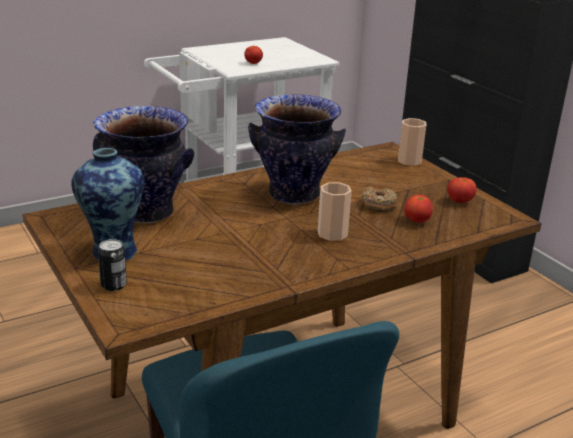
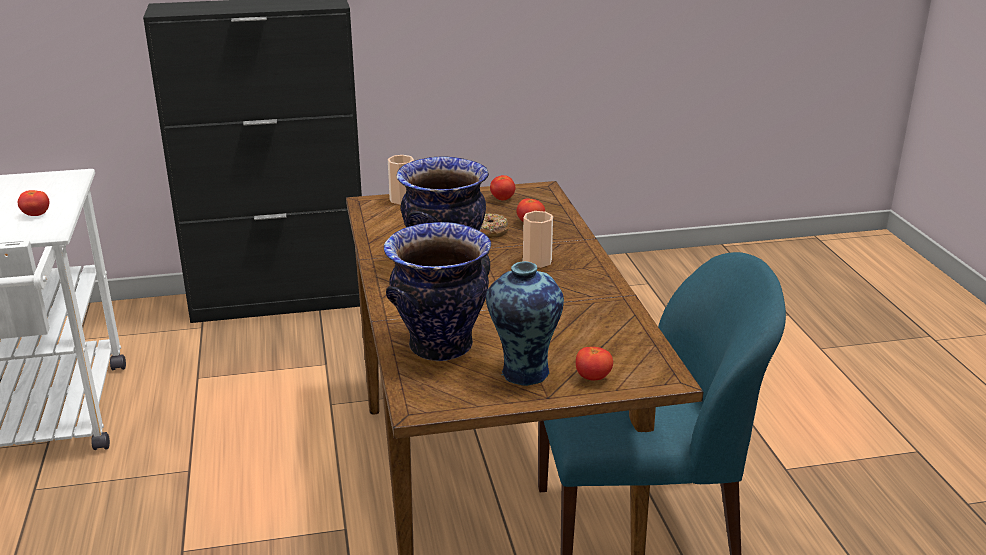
camera: 70 degrees left, 0 degrees up
can [98,239,127,291] -> tomato [576,347,613,380]

